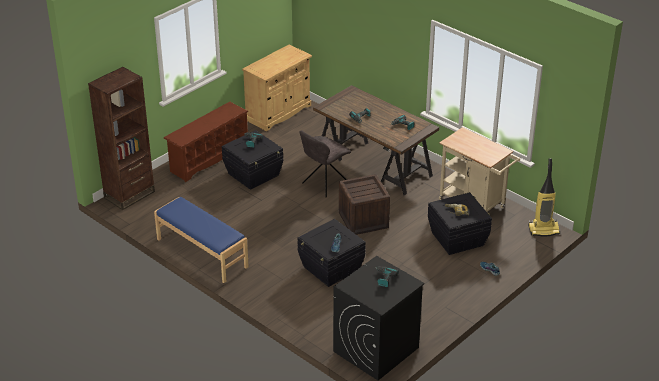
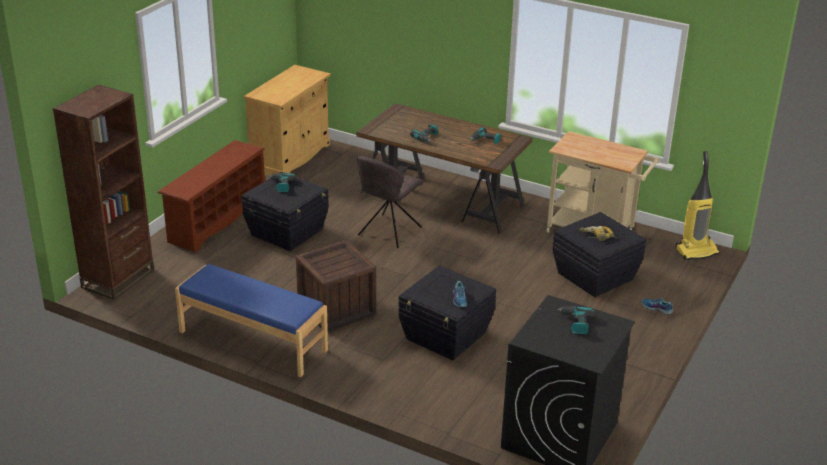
camera: 15 degrees left, 5 degrees down
crate [339,174,390,235] -> crate moved to [296,240,376,332]

